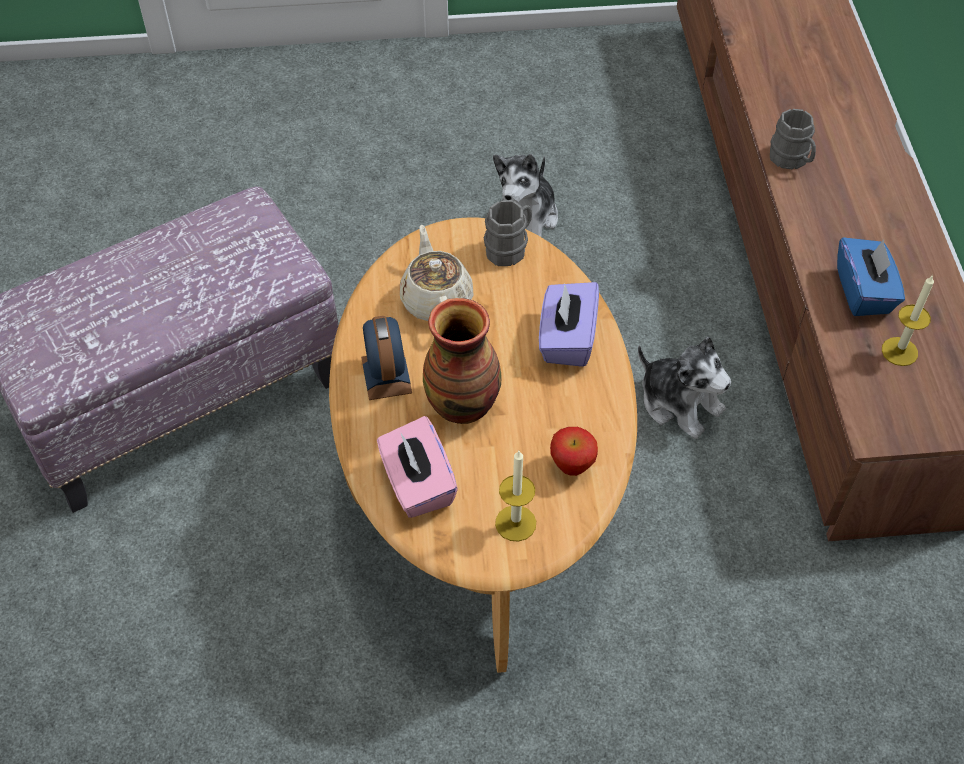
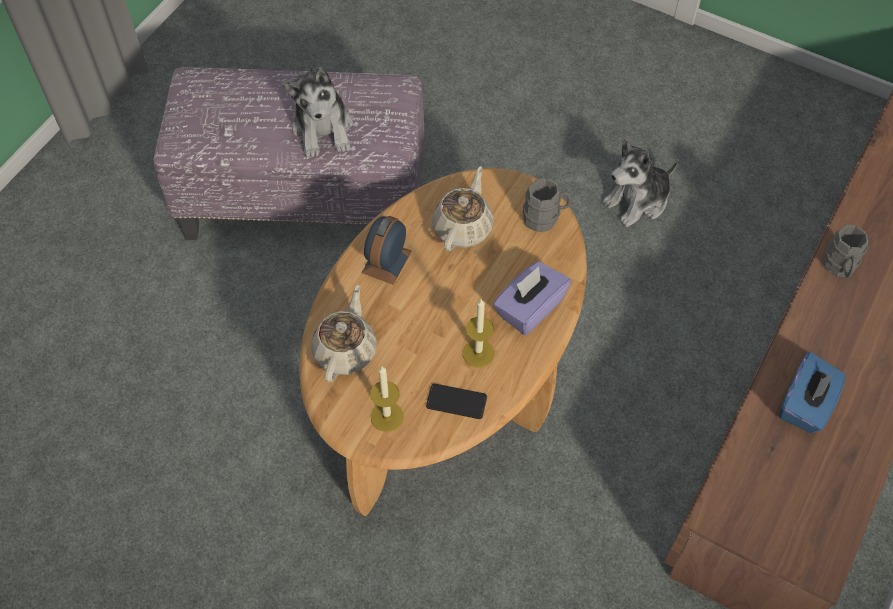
camera: 35 degrees right, 5 degrees up
pink tissue box [377,416,458,518] -> beige teapot [311,285,377,382]
vase [423,298,502,424] -> none
apple [550,427,598,476] -> phone [426,383,487,419]
plush toy [638,337,731,439] -> plush toy moved to [283,65,353,158]
candle [882,275,934,366] -> candle moved to [463,299,494,368]

